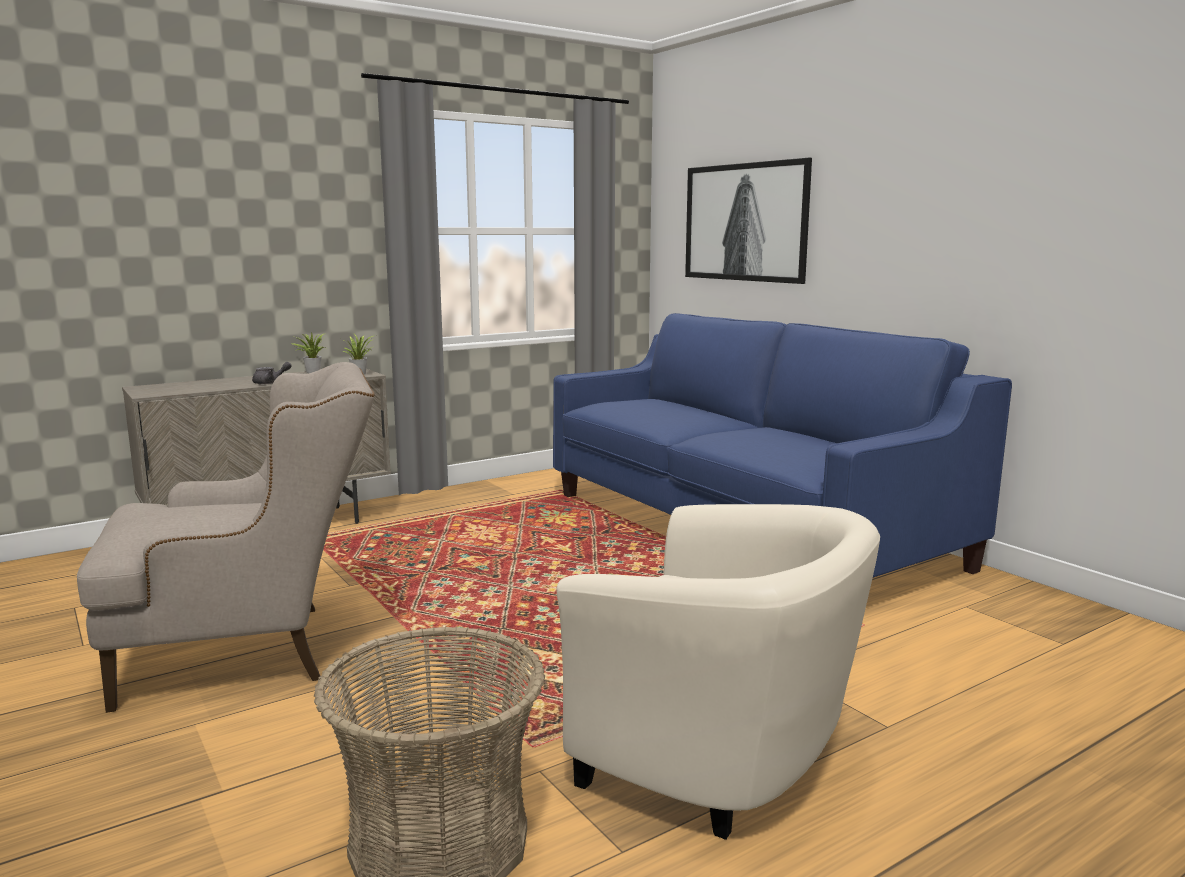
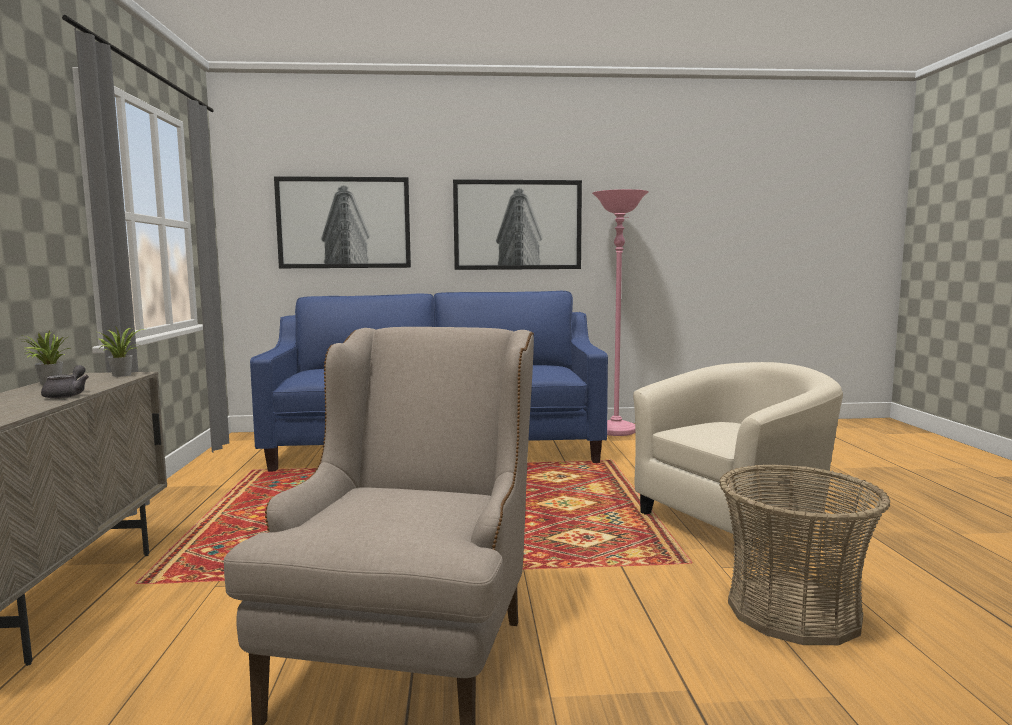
camera: 60 degrees left, 5 degrees down
none -> picture [453,179,582,270]
none -> pink floor lamp [592,189,649,436]

